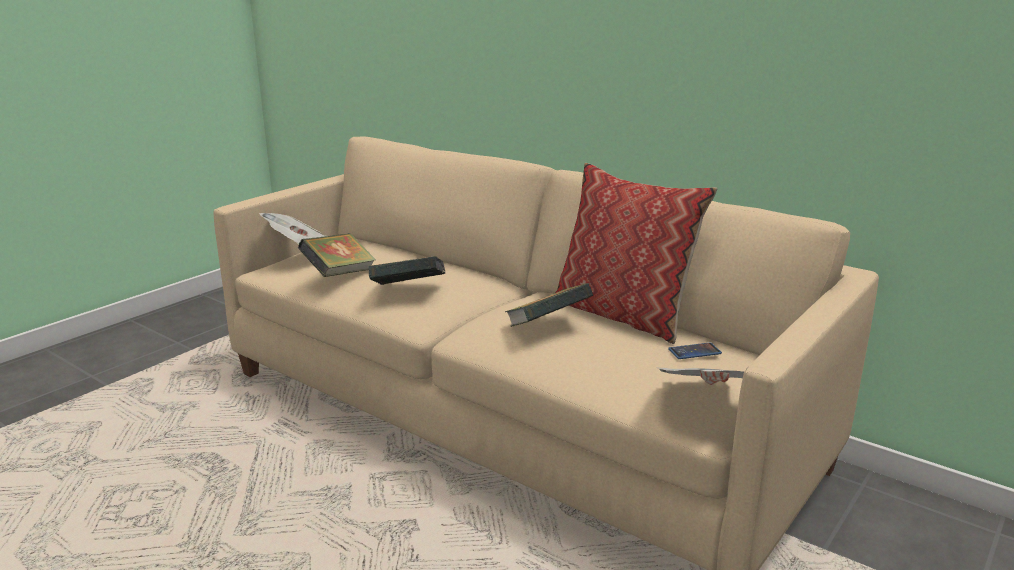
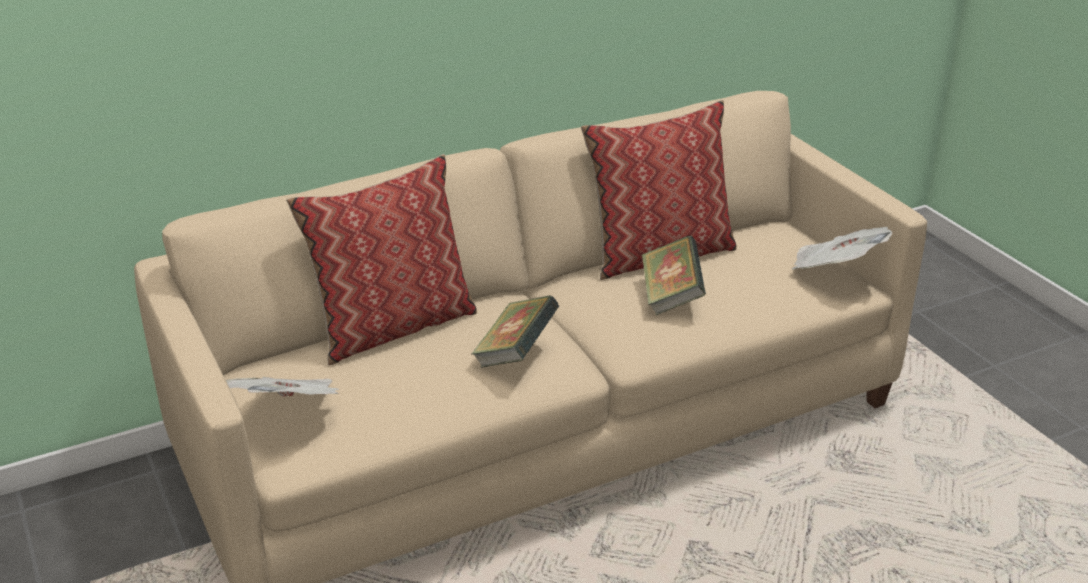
camera: 65 degrees left, 10 degrees up
book [298,233,376,277] -> none
phone [668,342,722,359] -> none
none -> pillow [286,154,477,366]

